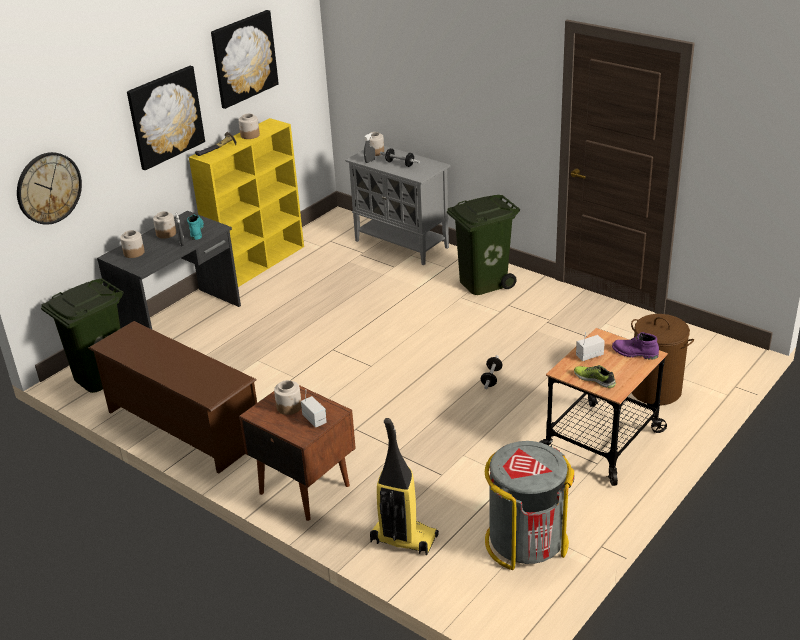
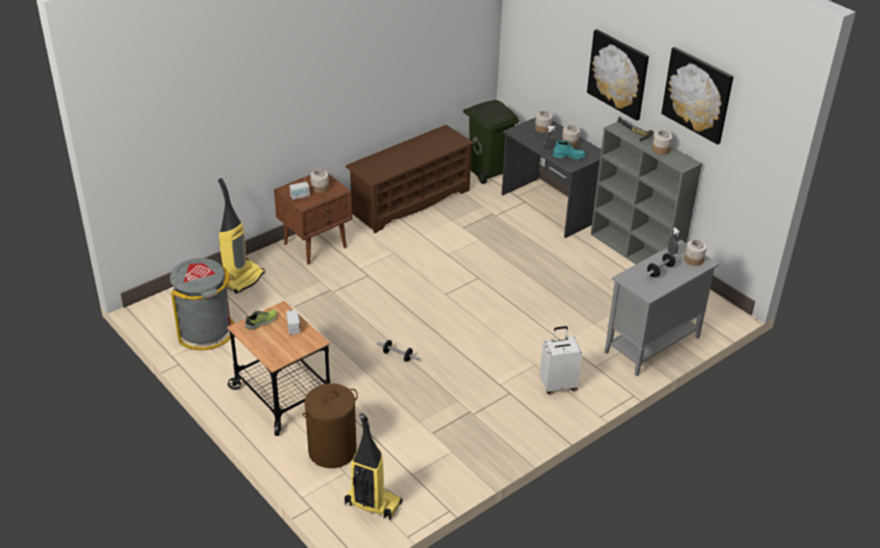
camera: 100 degrees right, 5 degrees up
wall clock [17,152,82,225] -> none
yellow bookcase [189,118,304,287] -> grey bookcase [591,119,702,264]
green trash can [447,195,520,295] -> white suitcase [540,326,582,395]
purple boot [612,332,659,360] -> none
none -> vacuum cleaner [344,413,403,520]

